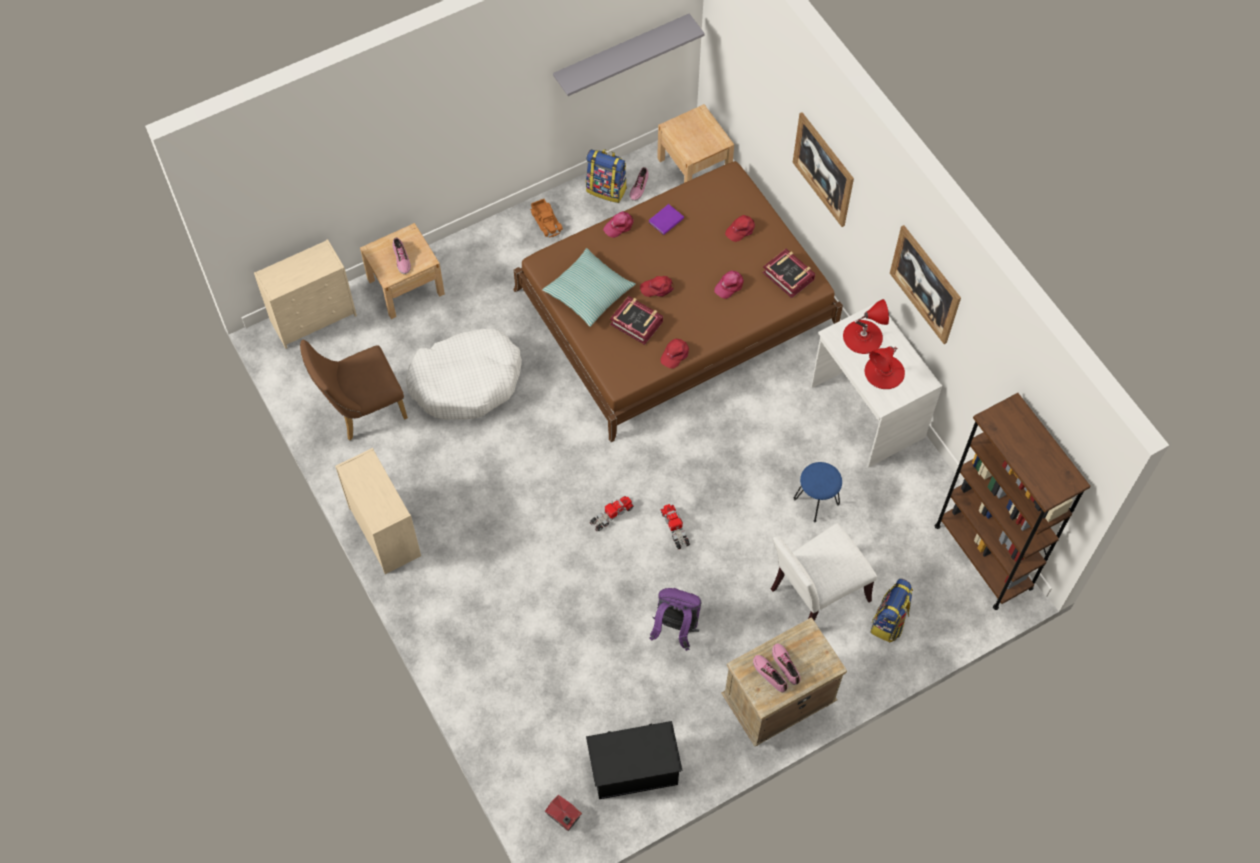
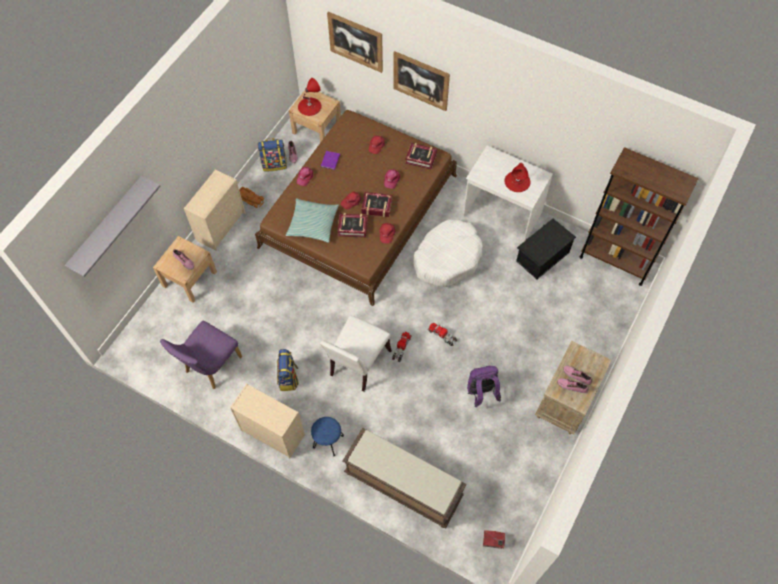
camera: 30 degrees left, 0 degrees up
beige dresser [254,239,357,349] -> beige dresser moved to [184,169,246,251]
brown chair [300,340,408,440] -> purple chair [160,321,242,389]
white dog bed [406,329,522,419] -> white dog bed moved to [413,219,483,287]
grey shelf [553,14,705,96] -> grey shelf moved to [64,176,161,277]
black storage box [586,721,683,799] -> black storage box moved to [516,219,576,279]
white chair [771,523,877,621] -> white chair moved to [320,315,392,392]
blue stool [794,462,842,522] -> blue stool moved to [311,417,344,457]
red table lamp [843,299,889,354] -> red table lamp moved to [298,78,321,116]
backpack [870,579,913,643] -> backpack moved to [277,349,299,391]
picture [890,225,961,344] -> picture moved to [327,12,383,73]
none -> brown bench [342,428,467,529]
none -> book [361,192,392,217]

